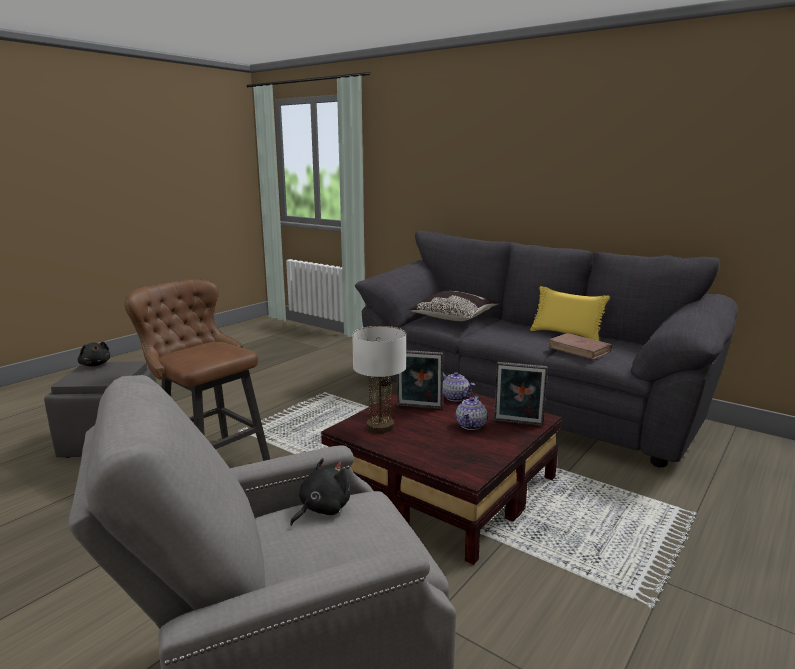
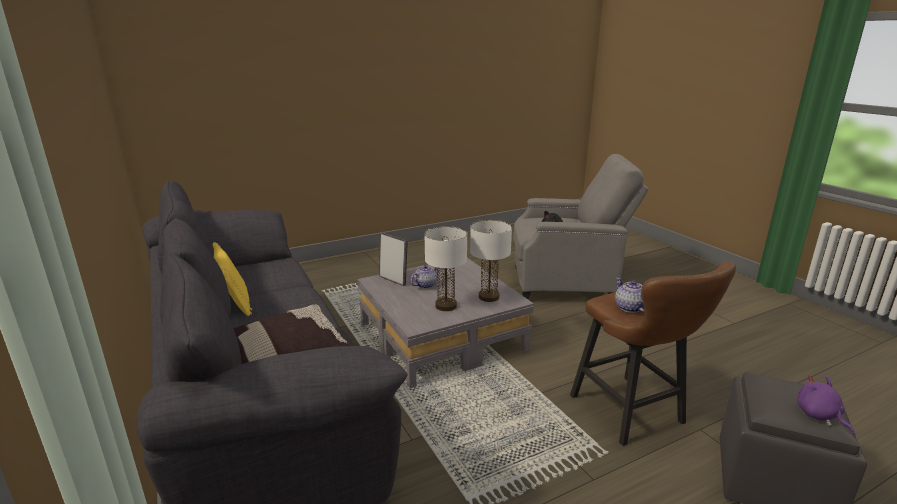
camera: 155 degrees left, 5 degrees up
black plush toy [78,341,110,367] -> purple plush toy [797,375,855,435]
brown coffee table [321,392,562,565] -> grey coffee table [358,258,534,388]
picture frame [397,350,443,409] -> table lamp [425,226,467,311]
teapot [443,372,475,401] -> teapot moved to [615,278,645,313]
brown book [548,333,612,360] -> none

